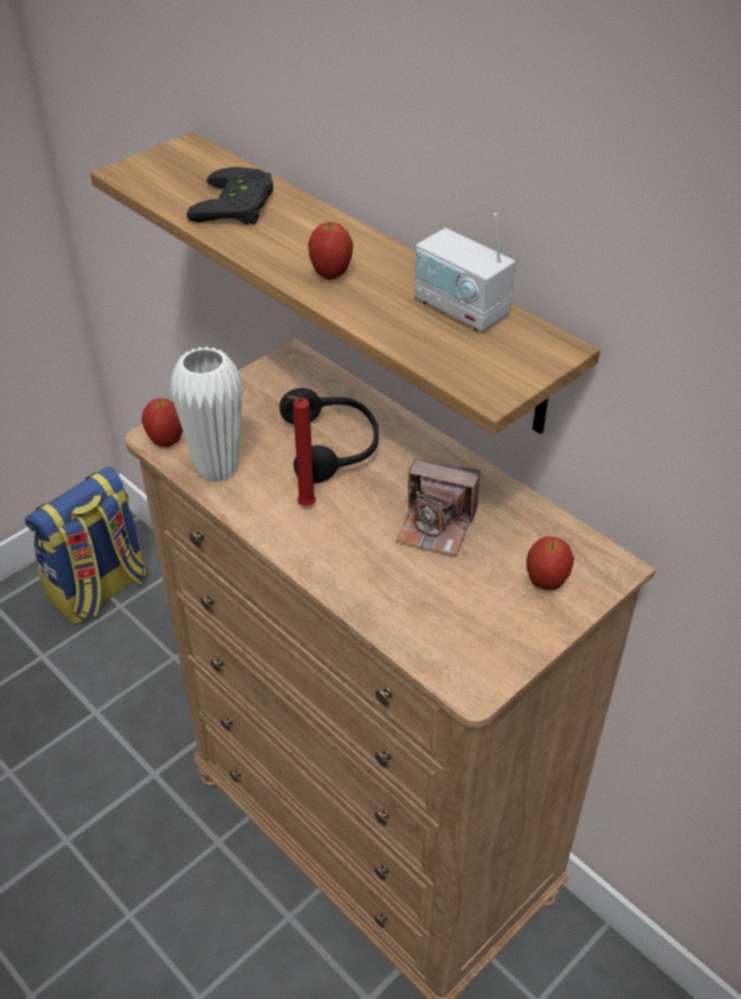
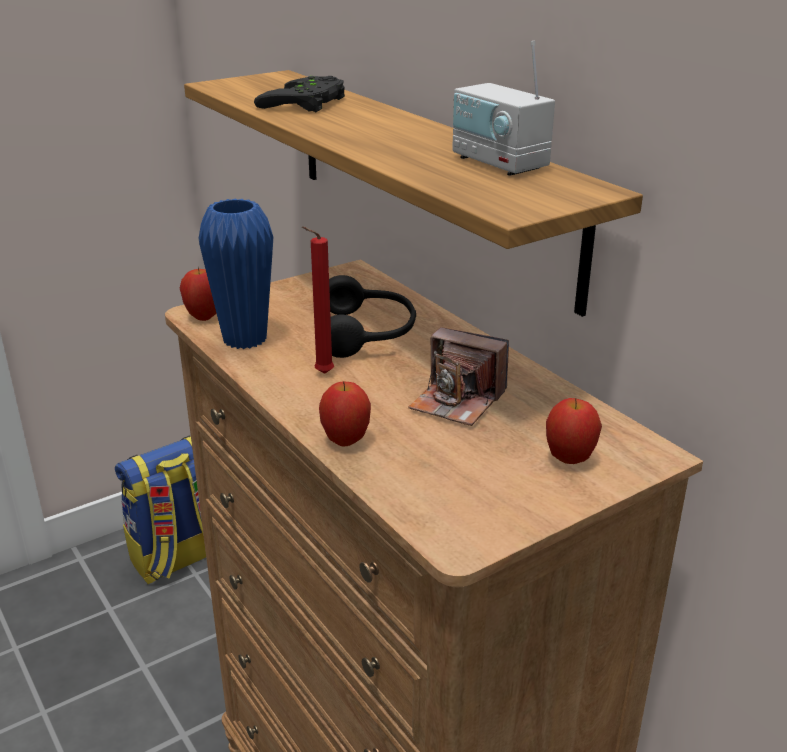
camera: 10 degrees right, 15 degrees down
white vase [170,347,242,482] -> blue vase [199,199,273,349]
apple [308,222,353,280] -> apple moved to [319,381,371,447]

